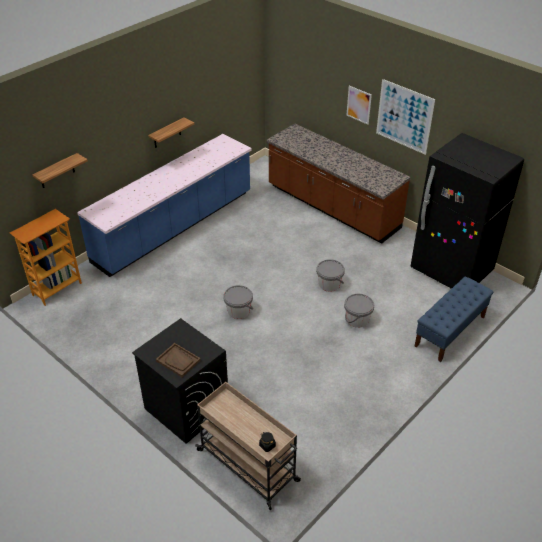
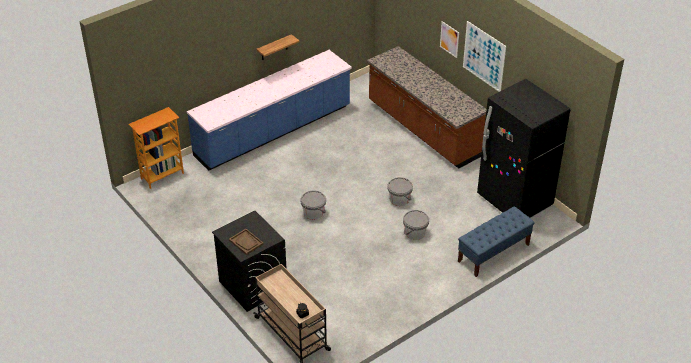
camera: 10 degrees right, 0 degrees up
shelf [32,153,88,188] -> none

